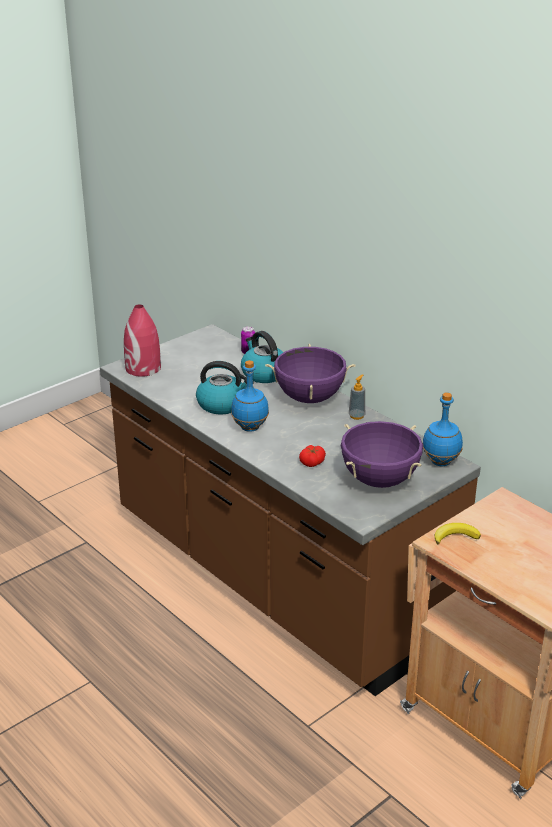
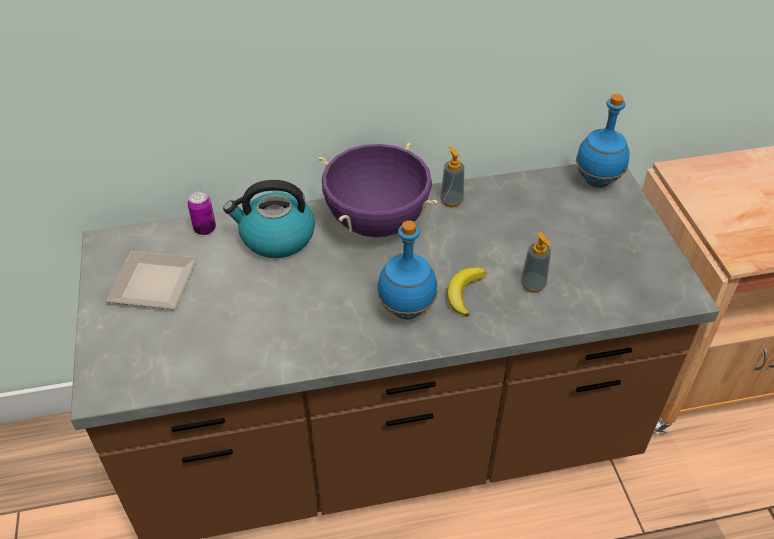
camera: 60 degrees left, 15 degrees up
red vase [124,304,161,377] -> none
kettle [196,361,254,414] -> none
tomato [299,445,326,467] -> soap dispenser [521,232,551,293]
purple cooking pot [341,421,423,488] -> none
banana [435,523,481,545] -> banana moved to [447,267,487,317]
none -> plate [106,251,197,310]

